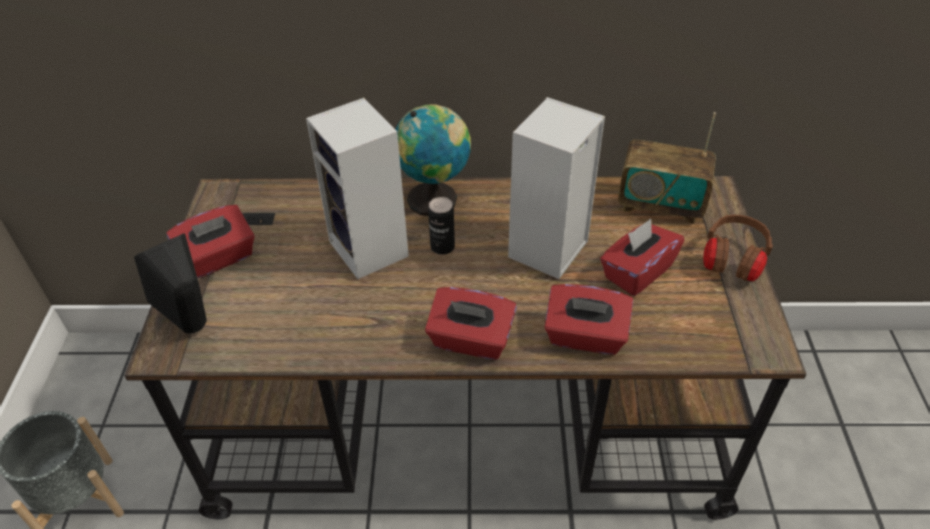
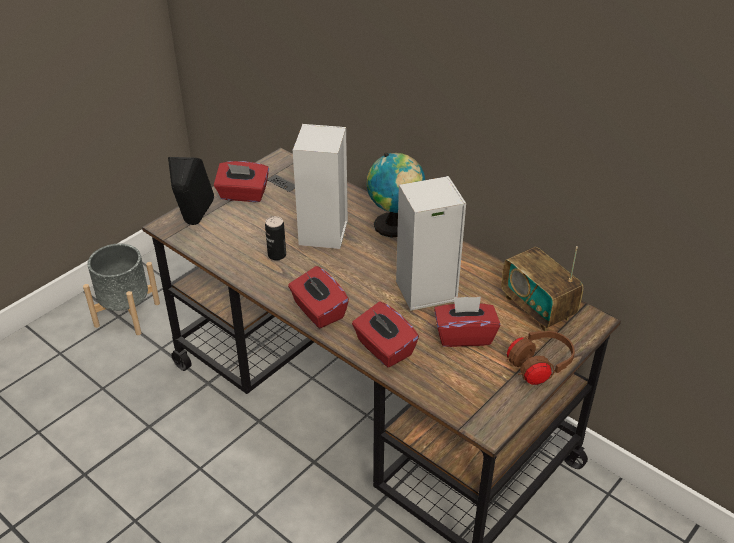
camera: 40 degrees right, 5 degrees down
can [428,197,455,255] -> can moved to [265,216,286,260]

